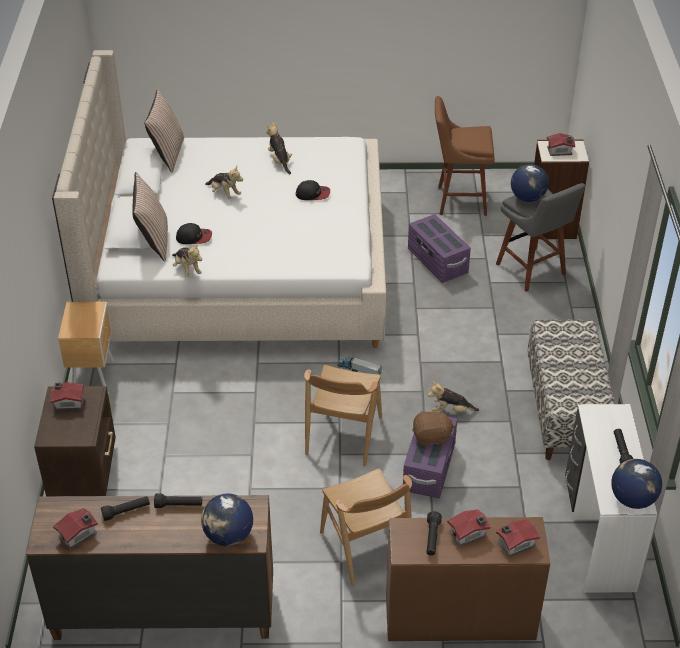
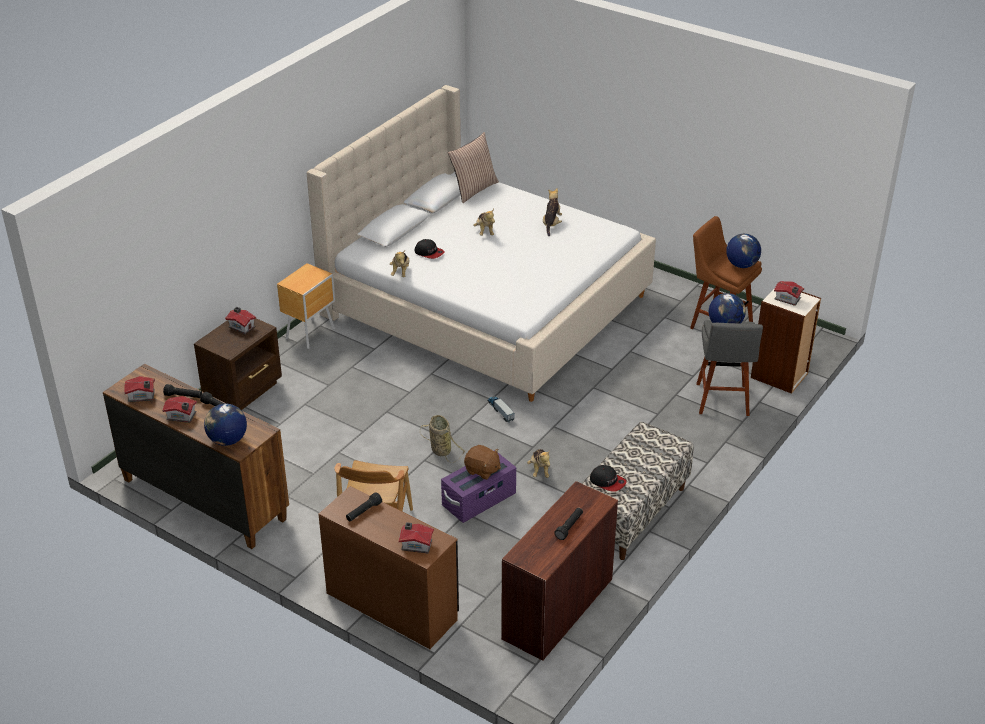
camera: 35 degrees right, 5 degrees down
pillow [132,172,168,262] -> none
cap [296,180,330,200] -> cap moved to [590,465,627,492]
brown chair [304,365,382,467] -> basket [420,415,465,463]
purple storage box [408,214,471,283] -> none
plush toy [428,381,479,413] -> plush toy turned 135 degrees counterclockwise [527,449,550,478]
toy house [447,509,490,547] -> toy house moved to [163,396,197,423]
white desk [565,404,658,593] -> brown desk [501,481,618,661]
globe [611,459,662,509] -> globe moved to [726,234,761,268]

